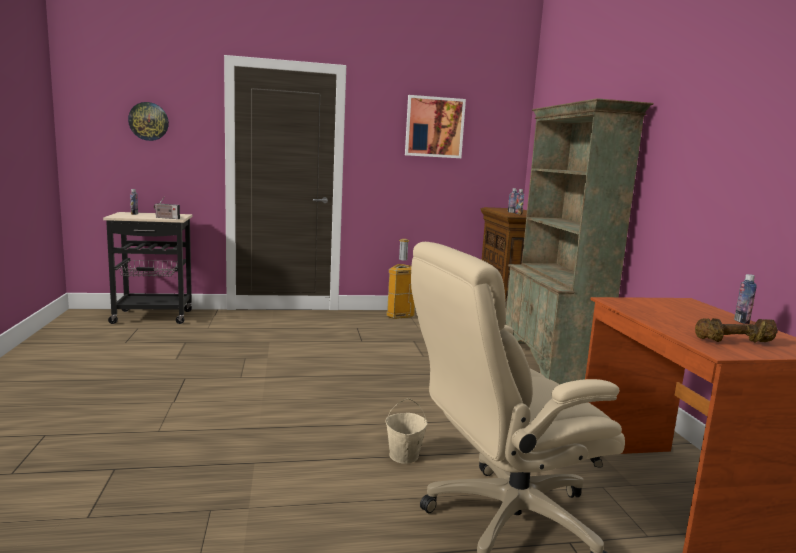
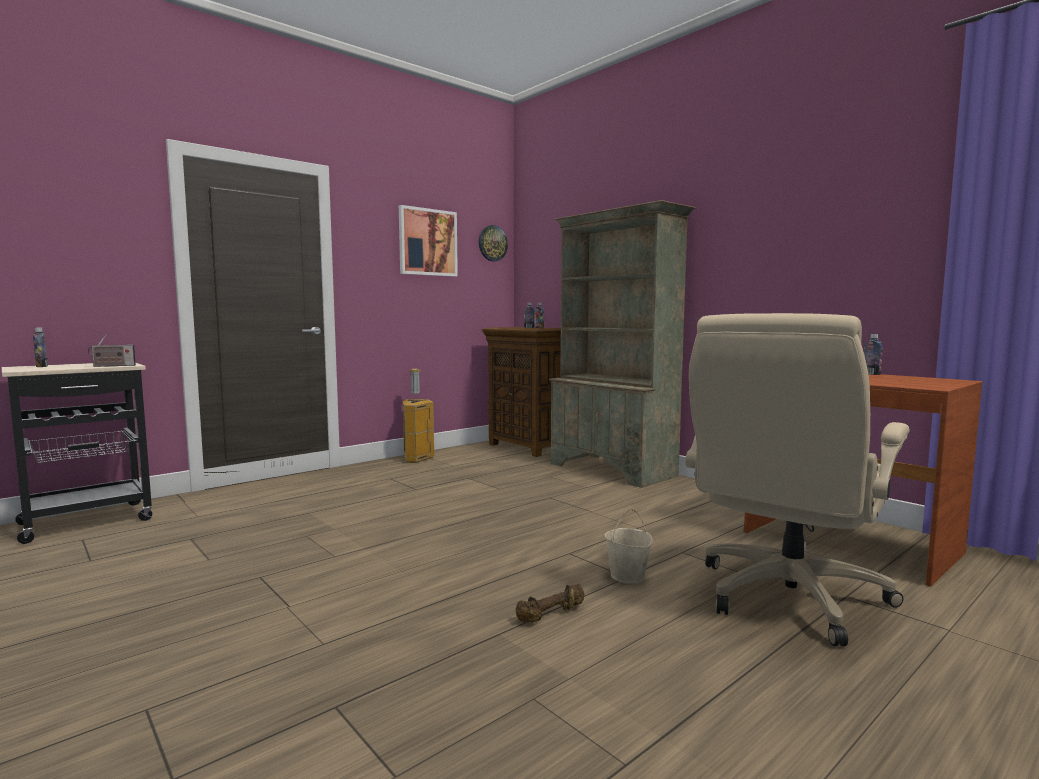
camera: 30 degrees left, 5 degrees down
wall clock [128,102,169,141] -> wall clock moved to [479,225,508,261]
brown dumbbell [695,318,778,342] -> brown dumbbell moved to [516,584,585,623]

